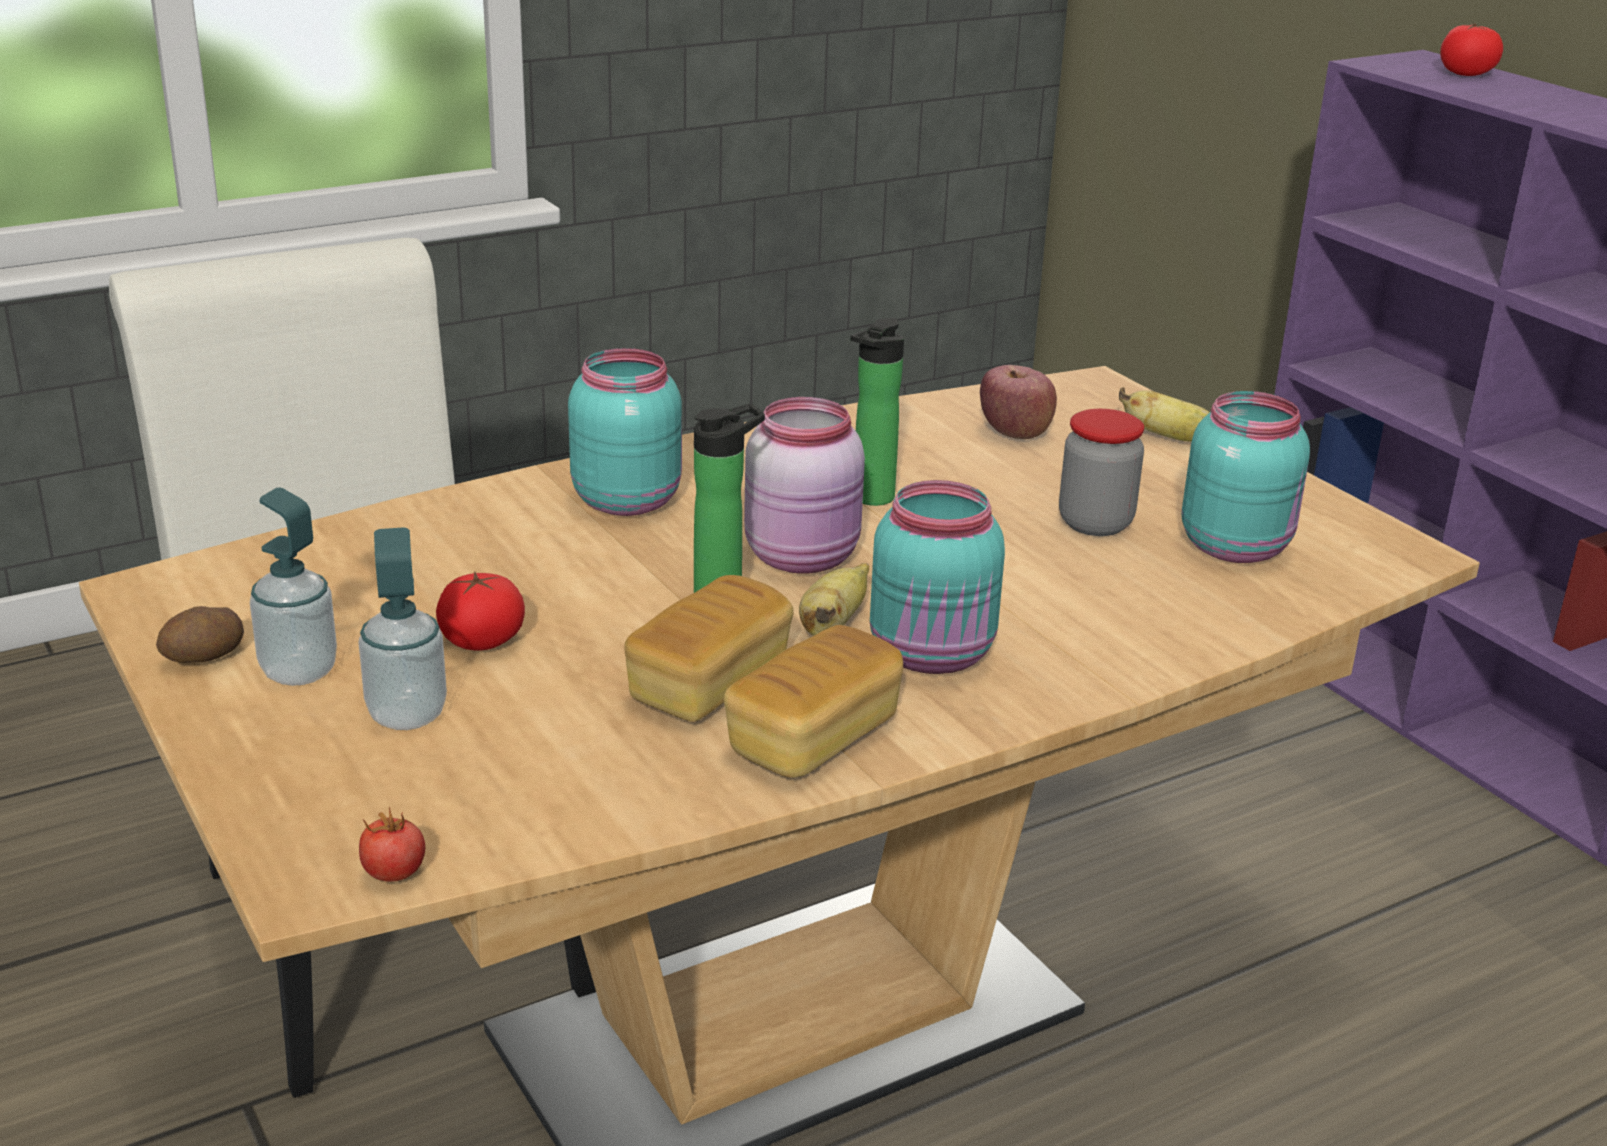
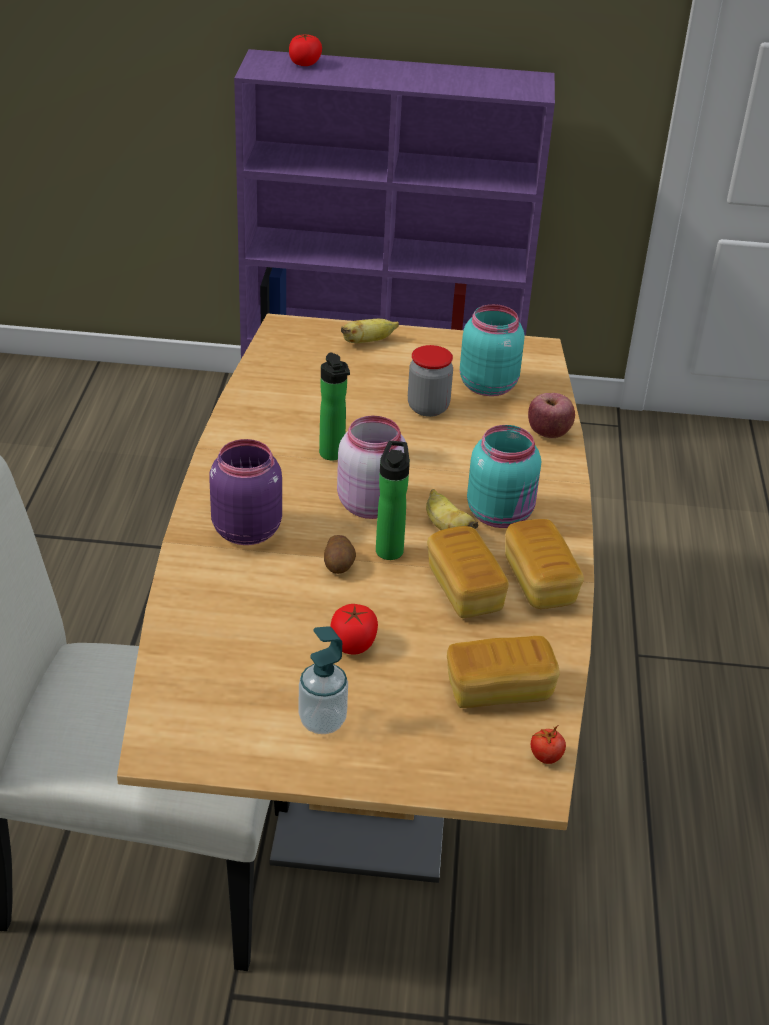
camera: 55 degrees left, 10 degrees up
potato [156,606,244,663] -> potato moved to [324,535,356,574]
soap dispenser [358,527,447,730] -> none
turquoise jar [568,348,682,516] -> purple jar [209,439,282,545]
apple [980,365,1057,439] -> apple moved to [528,393,575,438]
none -> bread [447,636,560,708]

